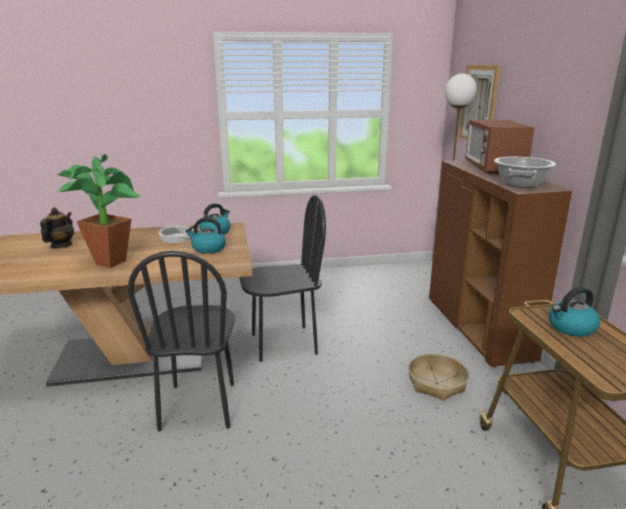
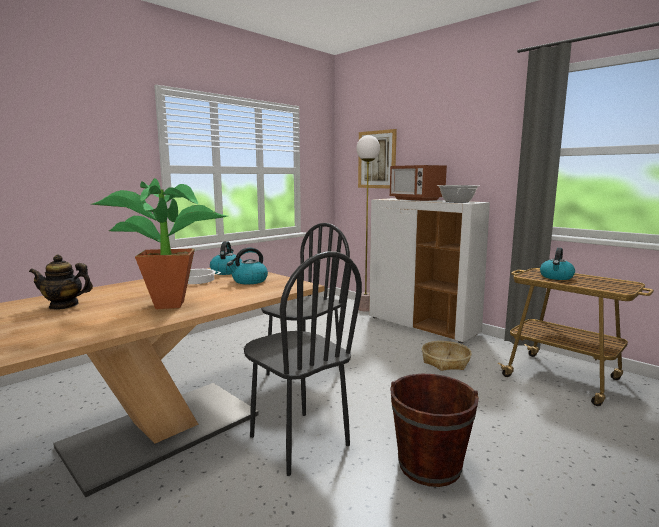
camera: 35 degrees left, 10 degrees down
teapot [40,207,74,249] -> teapot turned 75 degrees counterclockwise [29,255,93,310]
brown cabinet [429,160,572,368] -> white cabinet [369,198,490,343]
none -> brown bucket [390,374,479,487]

